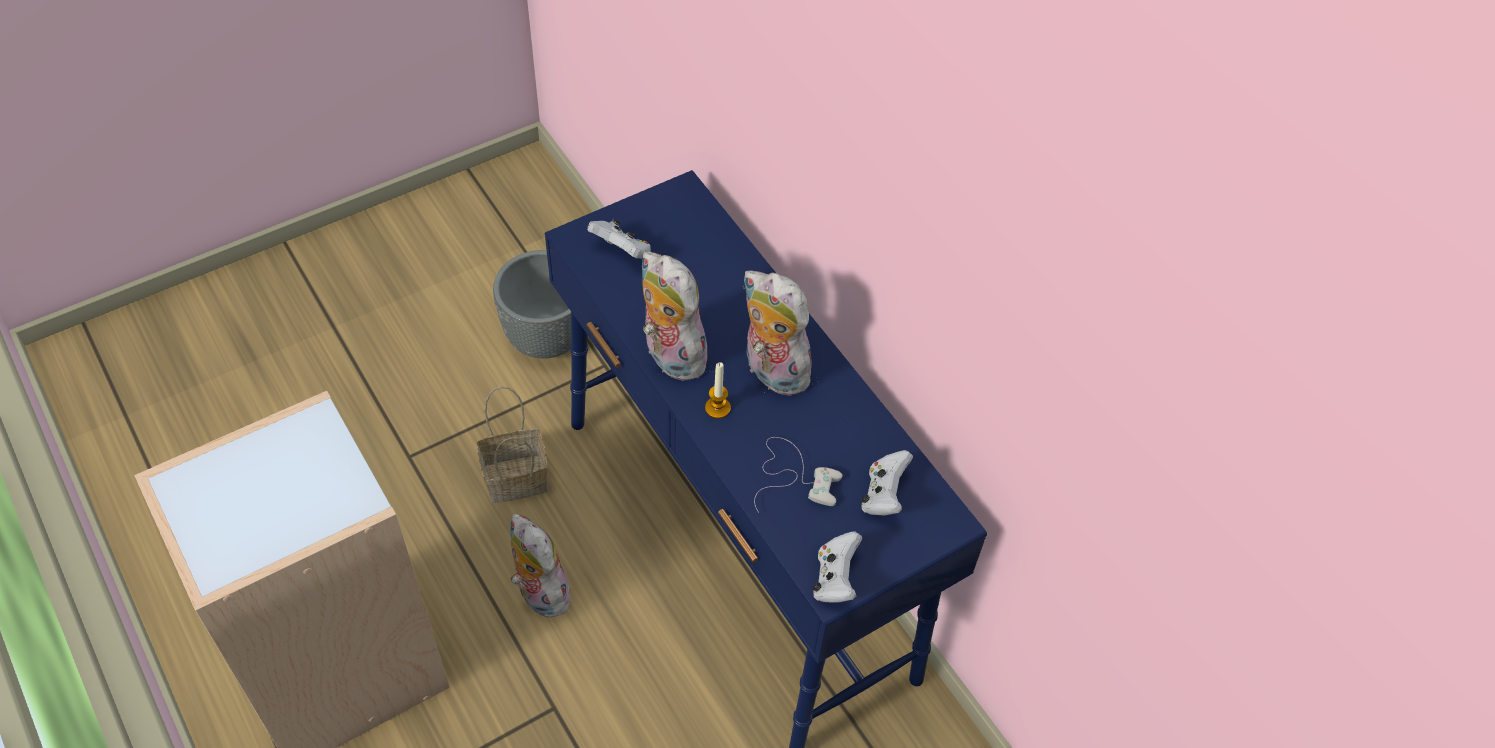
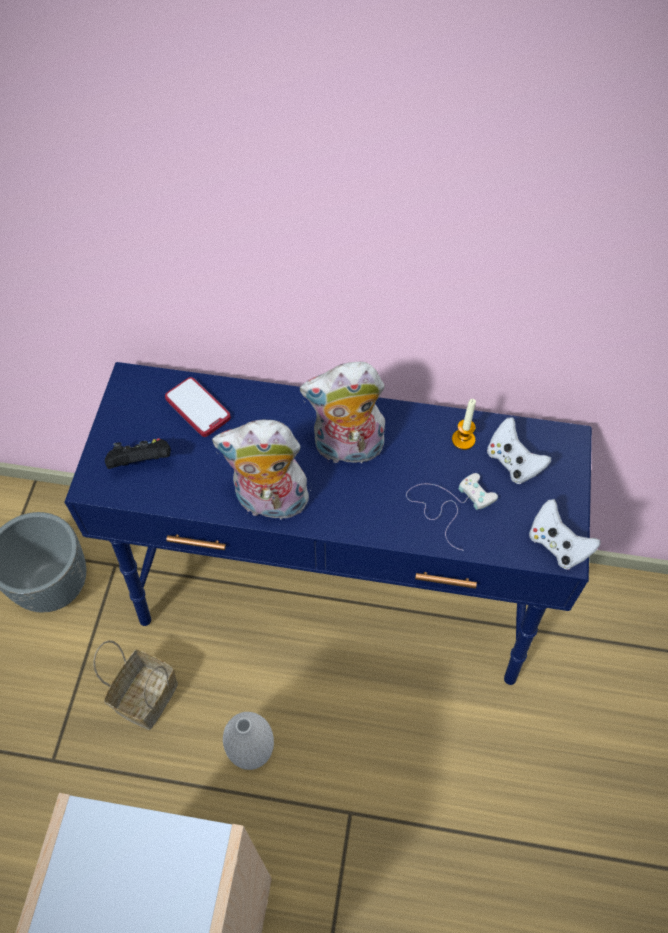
camera: 45 degrees left, 5 degrees up
plush toy [511,514,572,618] -> white vase [223,712,274,770]
white game controller [587,219,651,259] -> black game controller [105,438,171,469]
candle [705,362,731,419] -> candle moved to [452,399,476,450]
none -> phone [165,377,231,437]

